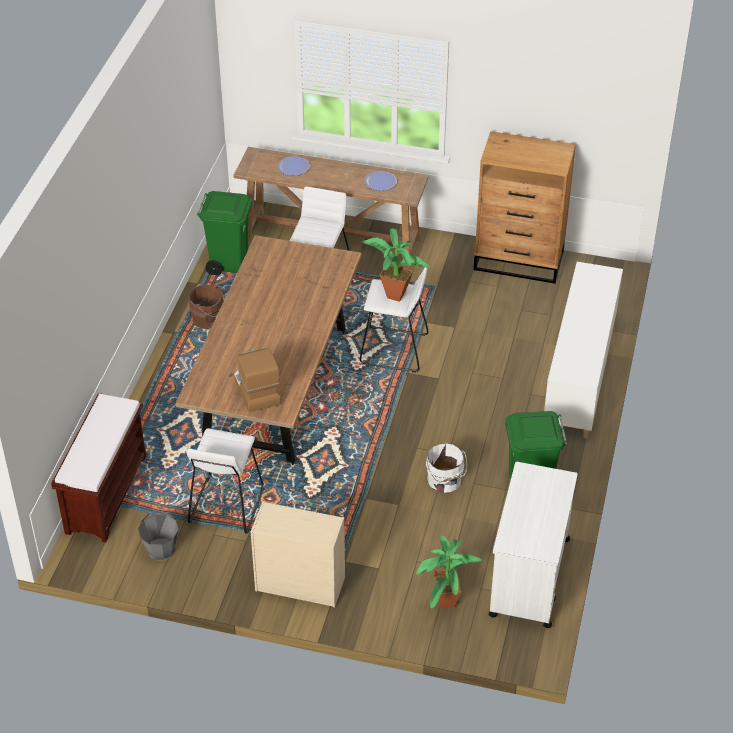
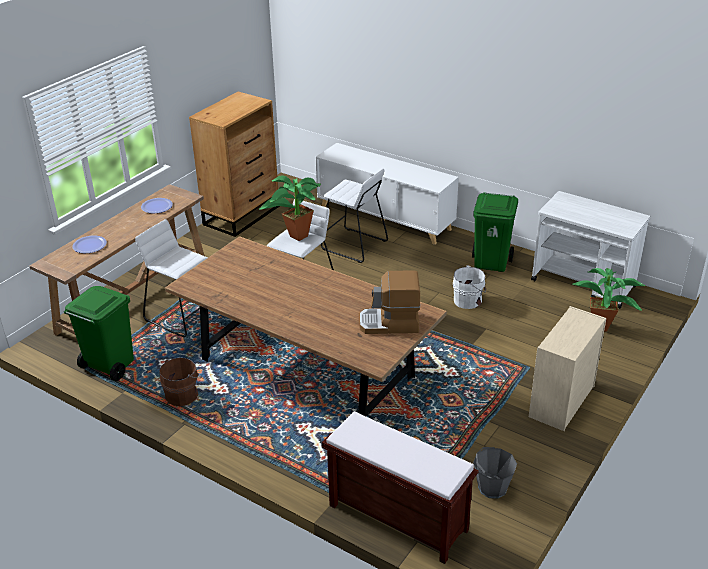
camera: 70 degrees left, 10 degrees down
white stool [186,428,264,534] -> white stool moved to [321,169,388,263]

